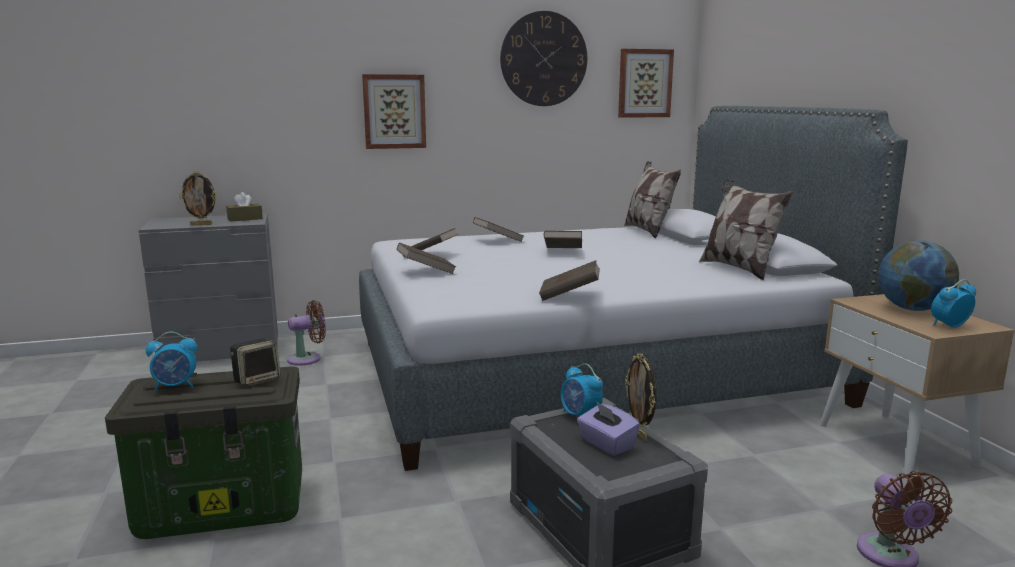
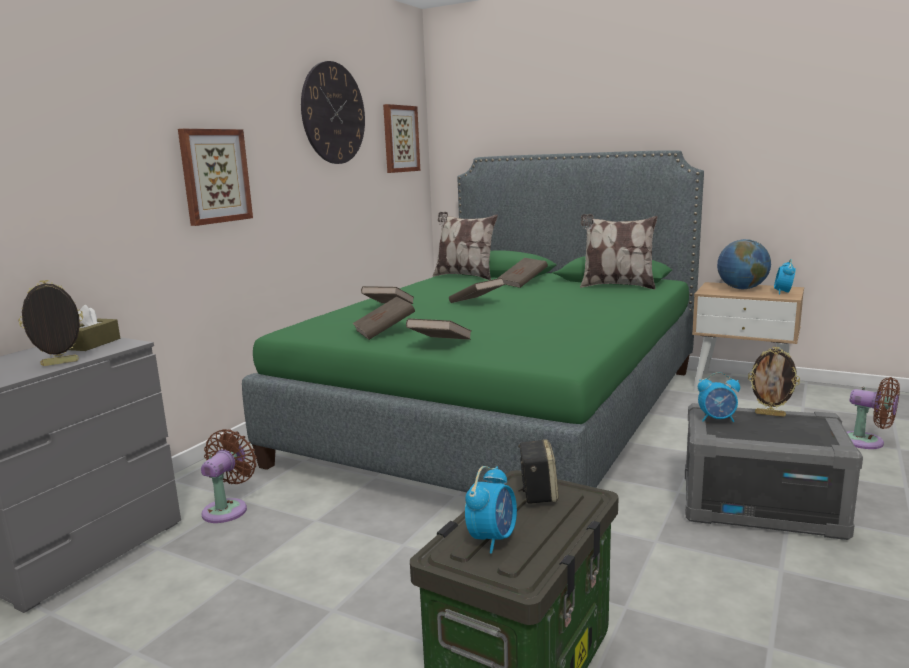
camera: 45 degrees left, 0 degrees up
picture frame [179,171,217,225] -> picture frame turned 150 degrees counterclockwise [18,280,83,366]
grey bed [359,106,908,471] -> green bed [242,150,704,492]
brown book [539,260,600,301] -> brown book moved to [498,258,548,288]
purple tissue box [577,401,640,456] -> none

